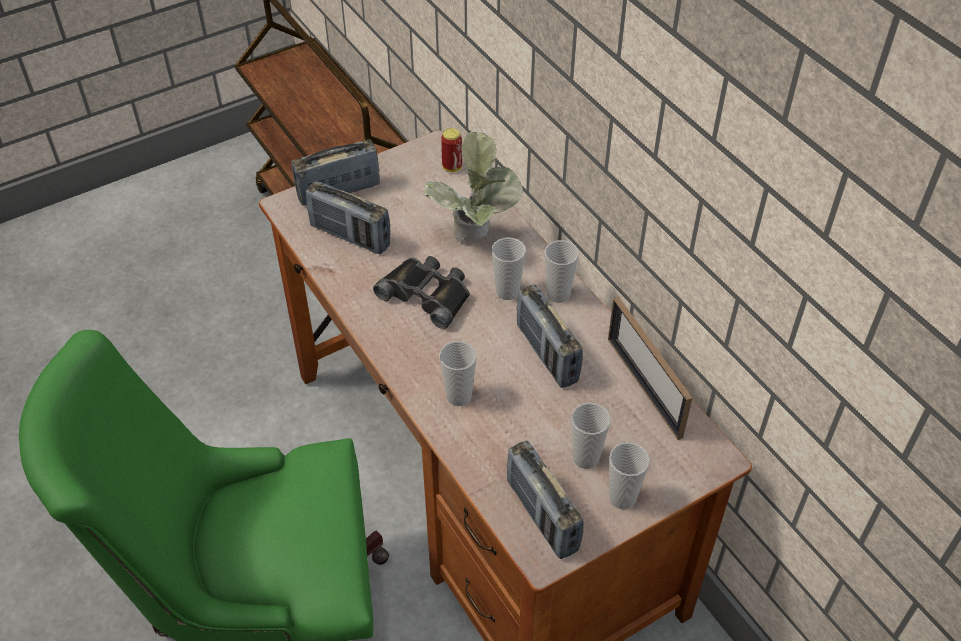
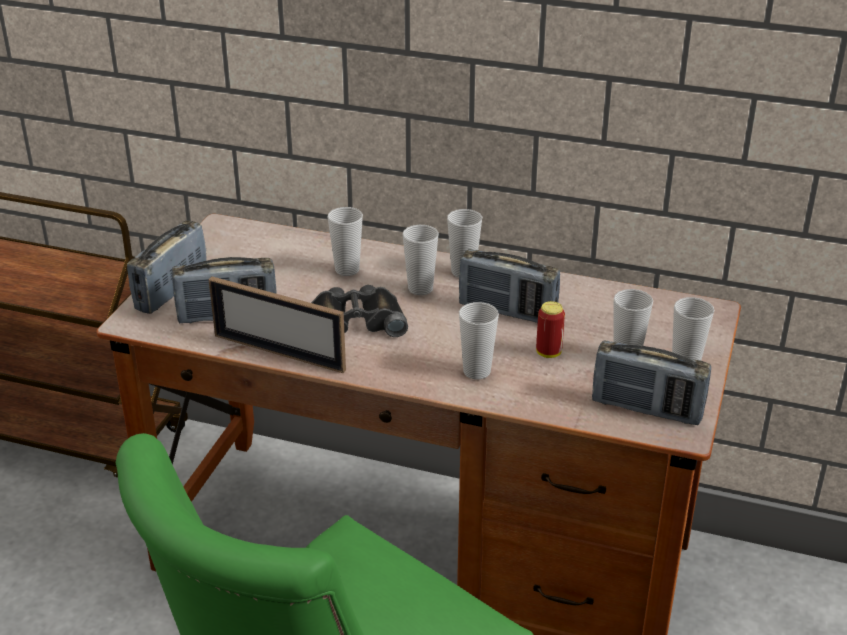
camera: 40 degrees left, 15 degrees down
potted plant [424,132,523,242] -> cup [328,207,363,276]
can [441,128,462,172] -> can moved to [536,301,565,358]
picture frame [608,296,692,440] -> picture frame moved to [208,276,346,373]

